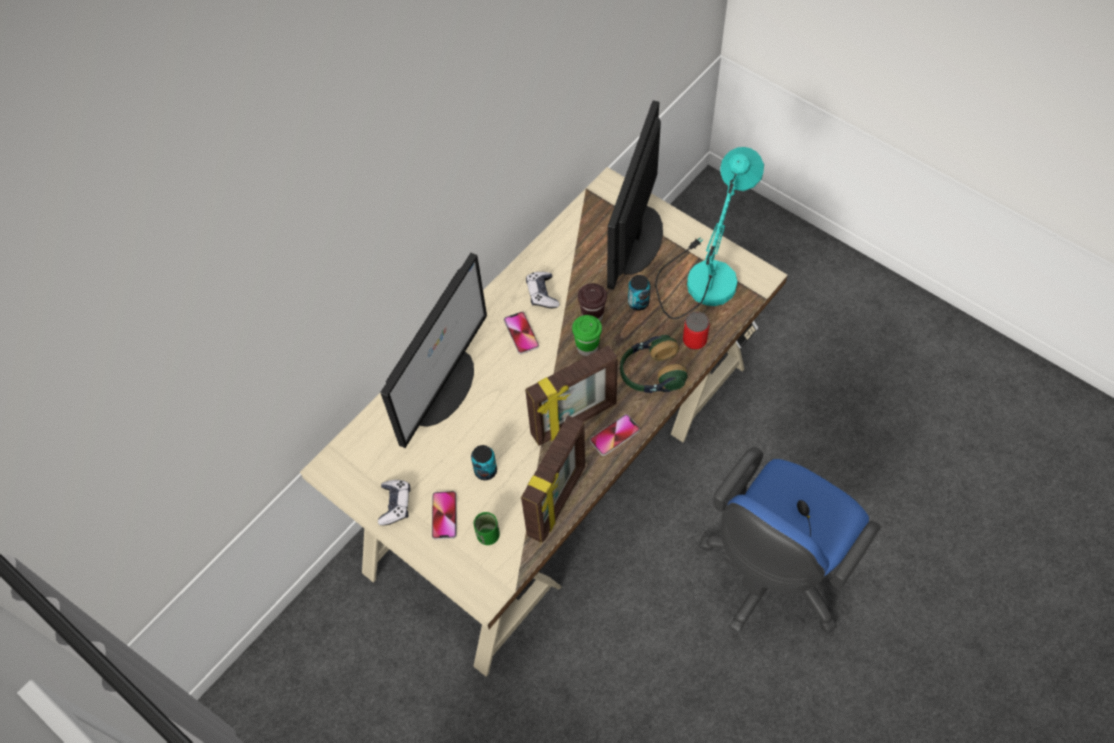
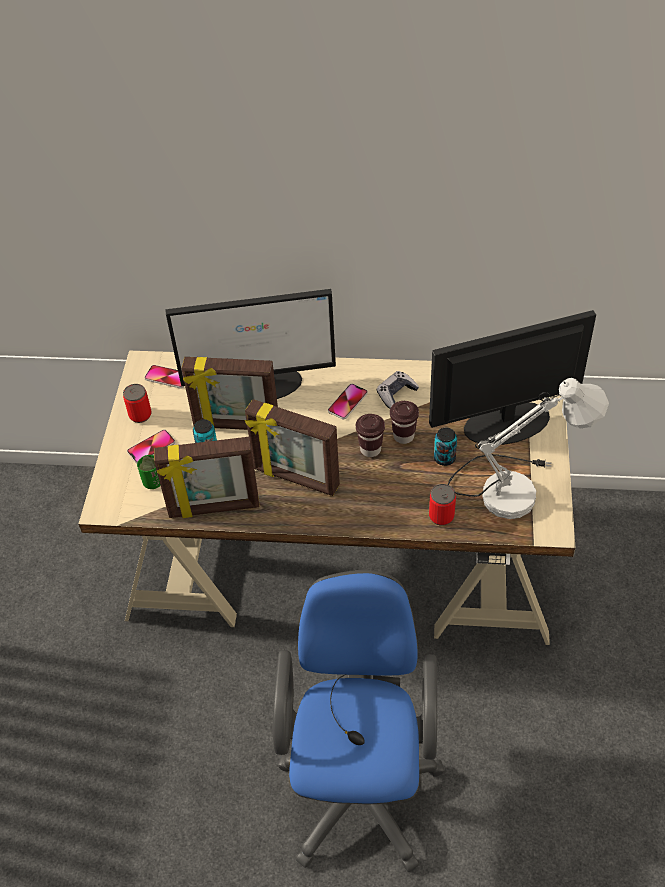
camera: 55 degrees right, 10 degrees down
game controller [378,480,410,525] -> can [123,384,152,423]
green cup [572,315,602,356] -> brown cup [356,414,385,457]
phone [590,414,640,456] -> phone moved to [144,365,185,389]
headphones [620,335,688,393] -> none
turquoise table lamp [655,147,764,319] -> white table lamp [448,378,609,519]
blue office chair [699,447,881,633] -> blue office chair turned 90 degrees clockwise [273,570,445,872]
none -> picture frame [181,357,278,430]

